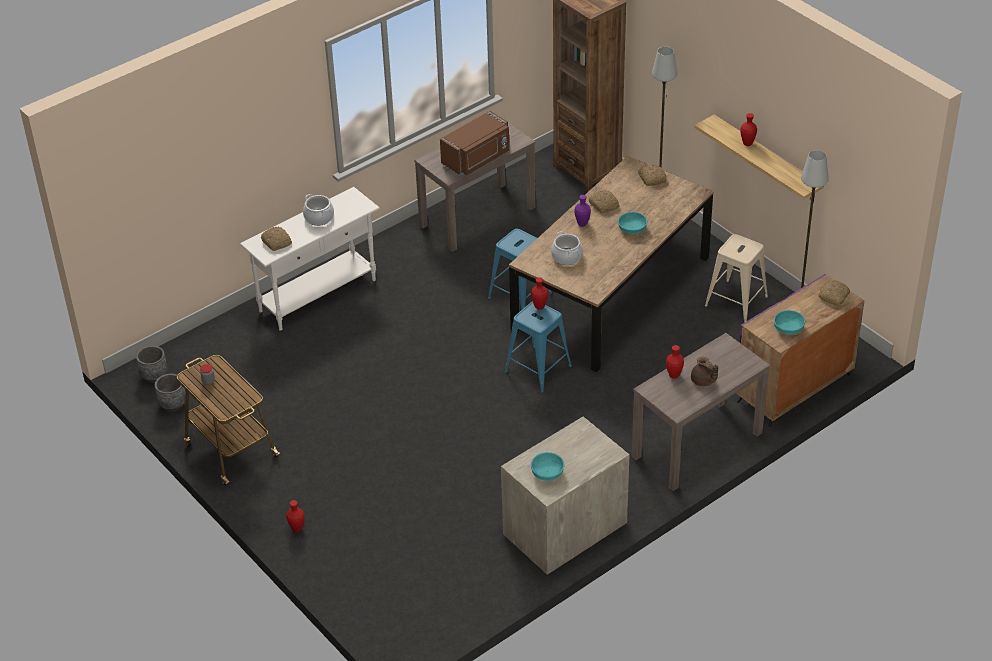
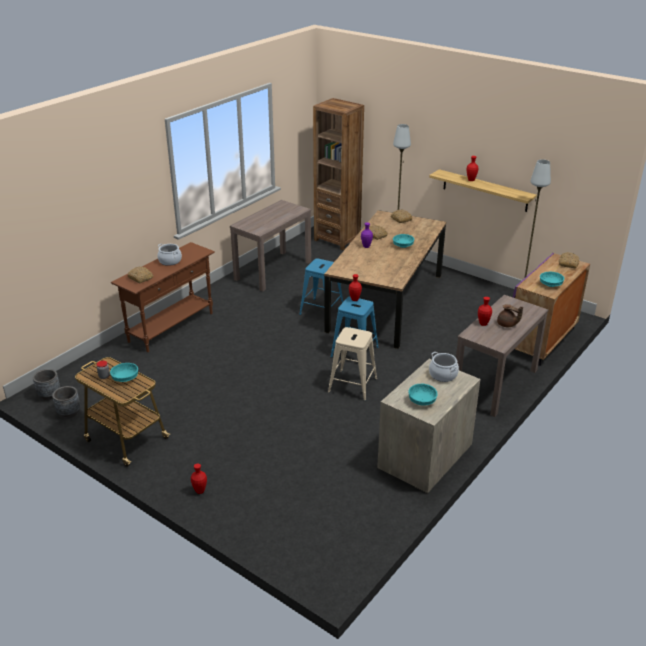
camera: 15 degrees left, 10 degrees down
white console table [240,187,380,331] -> brown console table [111,242,215,352]
brown microwave [440,111,509,175] -> none
cooking pot [551,231,583,265] -> cooking pot moved to [429,352,459,382]
beige stool [705,234,768,323] -> beige stool moved to [328,327,377,401]
none -> turquoise bowl [110,363,138,382]

